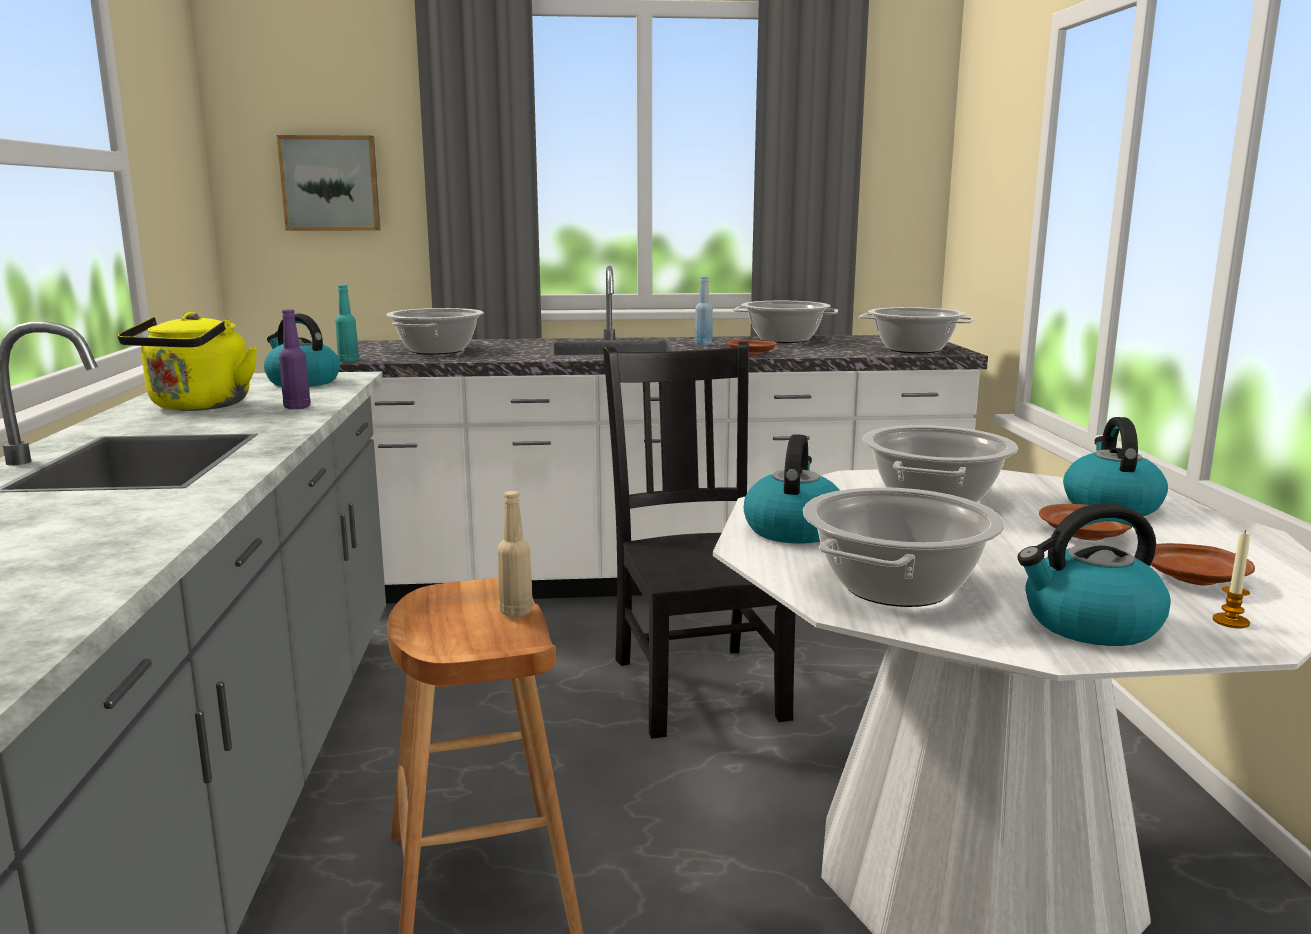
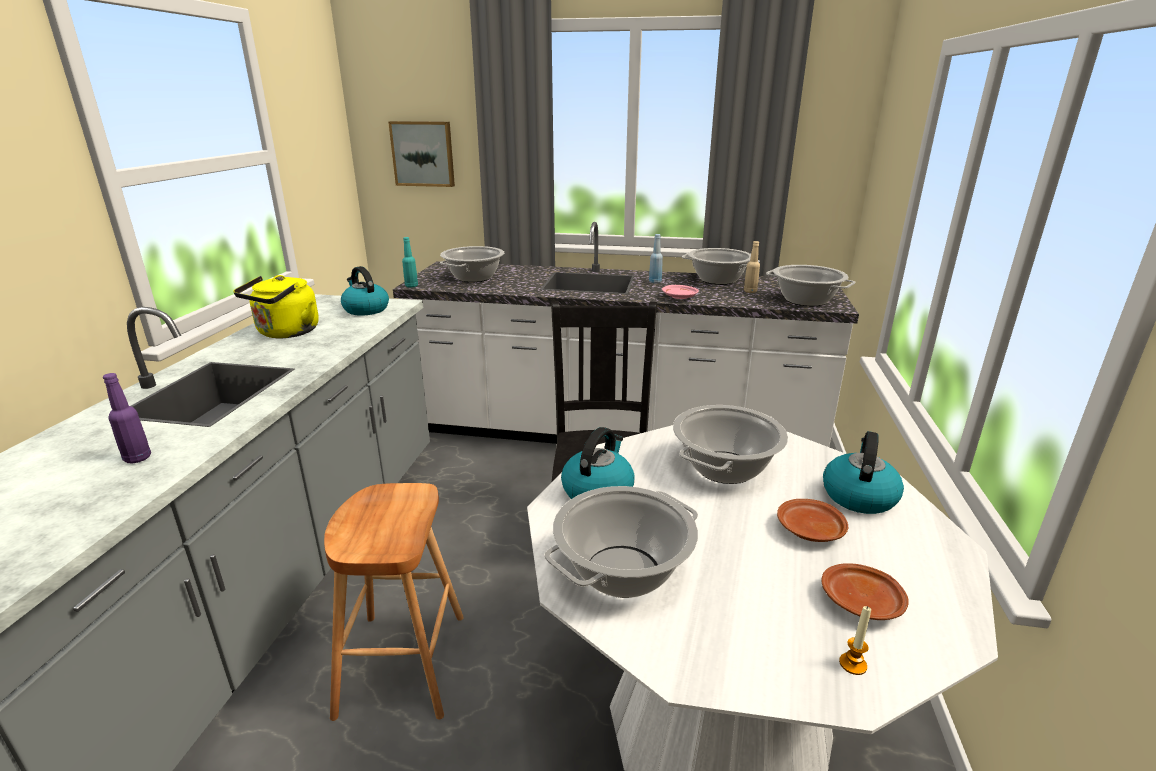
camera: 15 degrees right, 10 degrees up
purple bottle [279,309,311,409] -> purple bottle moved to [103,373,151,463]
beige bottle [498,491,533,617] -> beige bottle moved to [744,241,760,293]
brown plate [726,340,777,355] -> pink plate [662,285,699,299]
kettle [1017,503,1171,646] -> none

